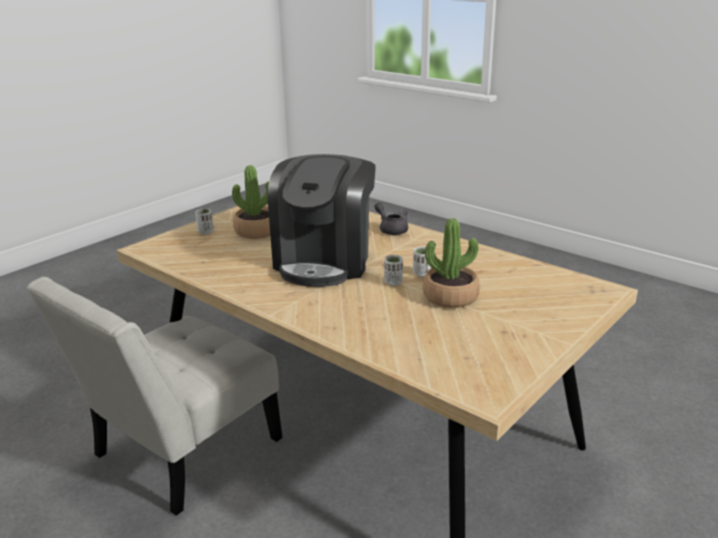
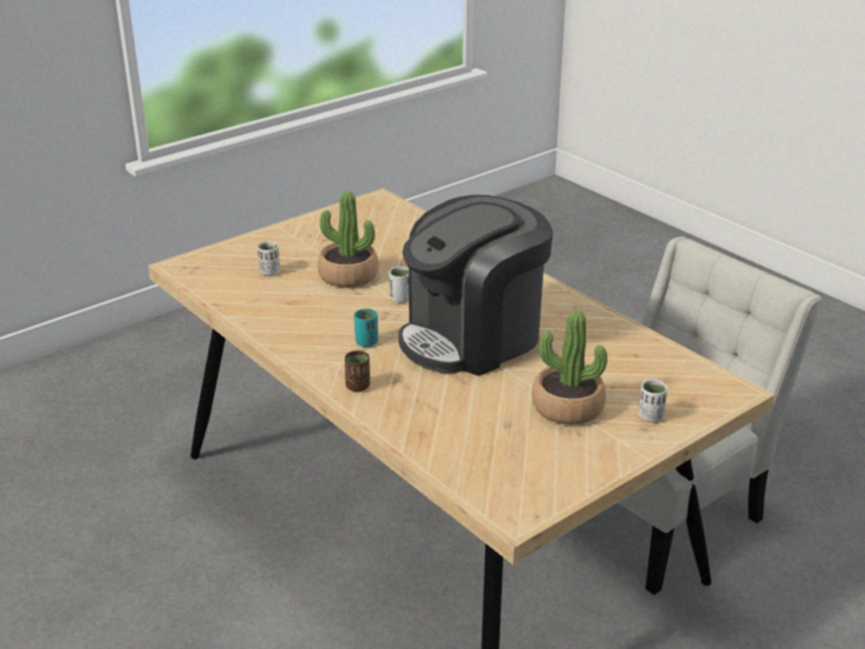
camera: 170 degrees left, 5 degrees up
coffee machine [268,154,376,287] -> coffee machine turned 150 degrees counterclockwise [398,195,553,376]
grey teapot [375,203,408,235] -> brown cup [345,350,370,392]
white cup [413,247,431,277] -> white cup moved to [257,241,280,276]
none -> turquoise cup [354,308,378,347]

